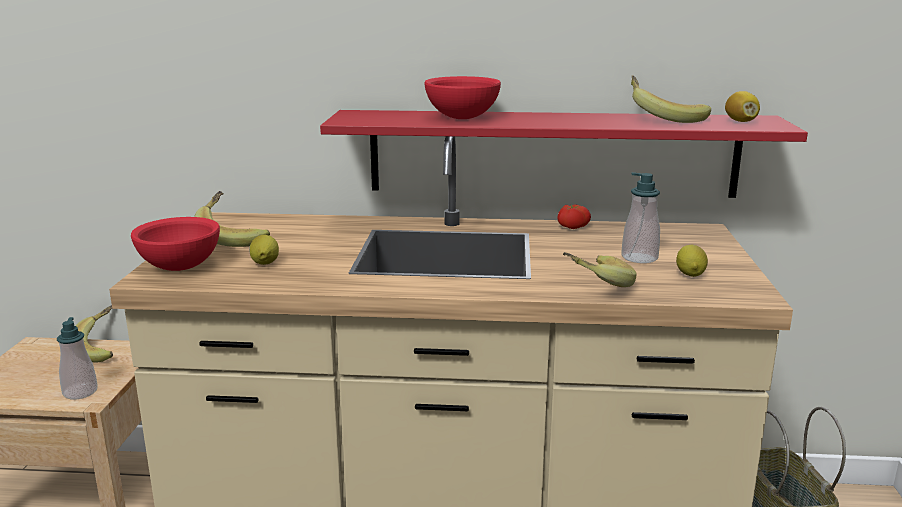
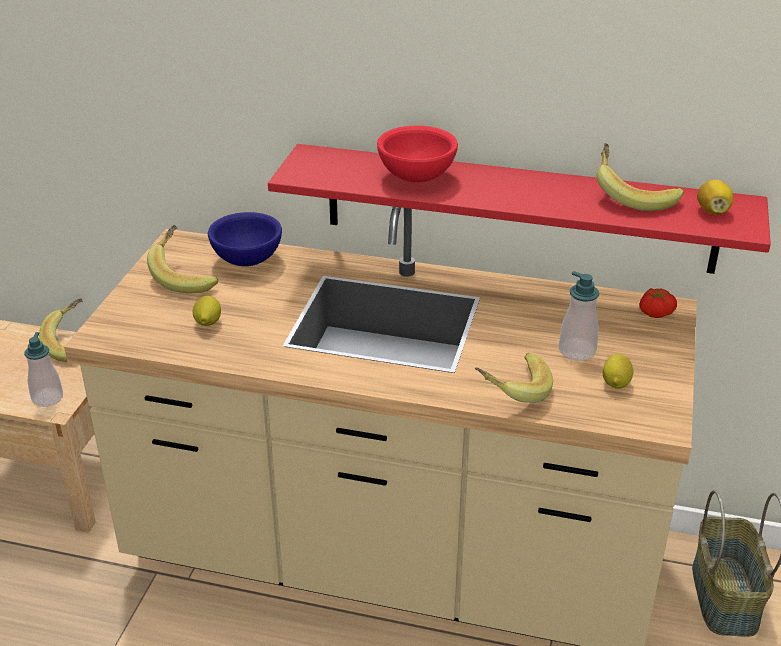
camera: 10 degrees right, 15 degrees up
red bowl [131,217,220,271] -> none
tomato [557,204,591,229] -> tomato moved to [639,288,677,318]
none -> blue bowl [208,212,282,266]

